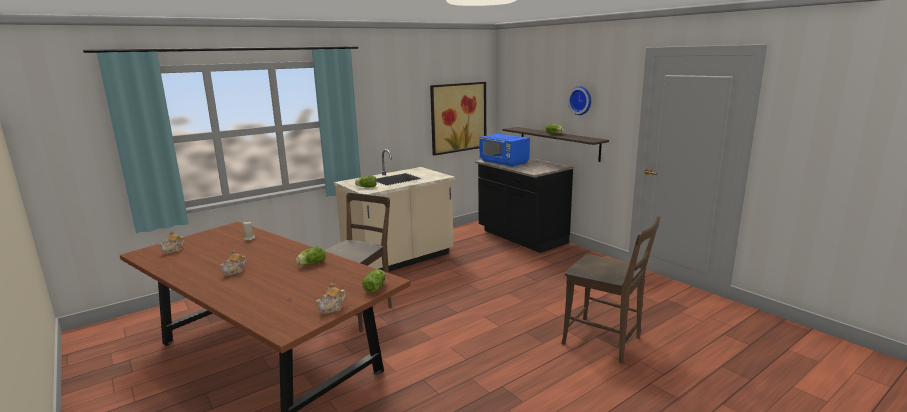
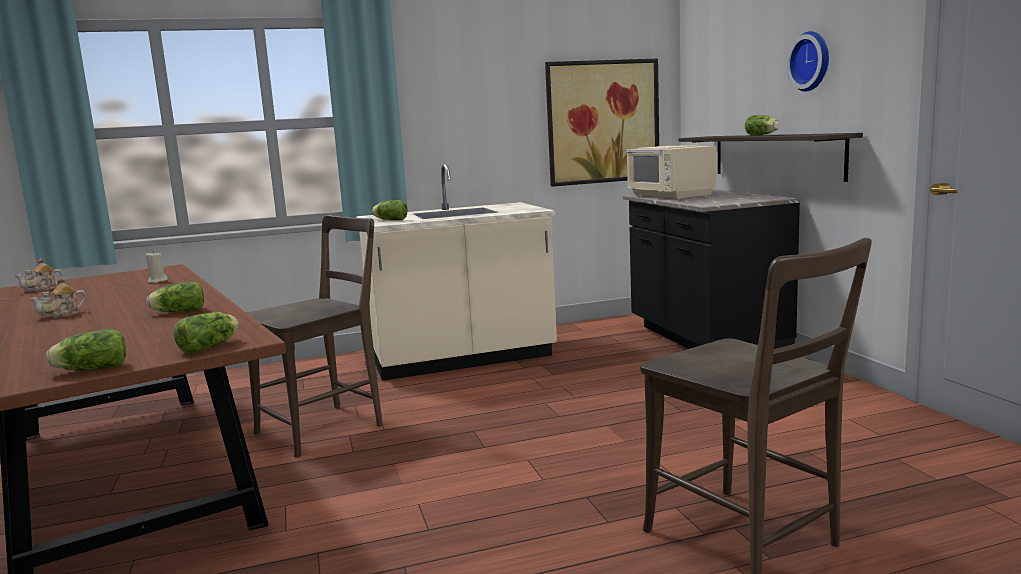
camera: 20 degrees right, 5 degrees down
teapot [316,283,346,314] -> lettuce [46,329,126,370]
blue microwave [479,134,530,167] -> beige microwave [625,145,716,200]

